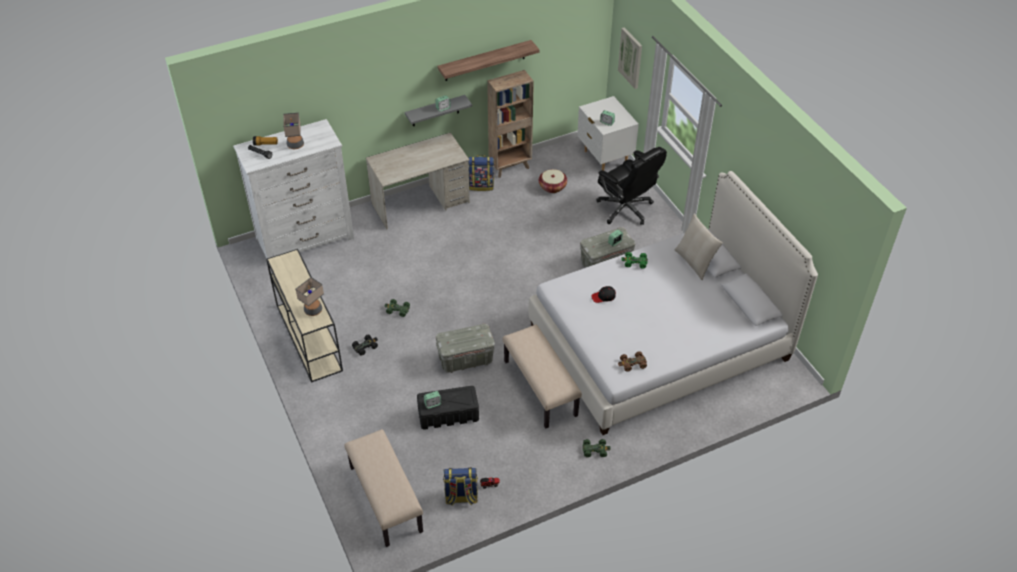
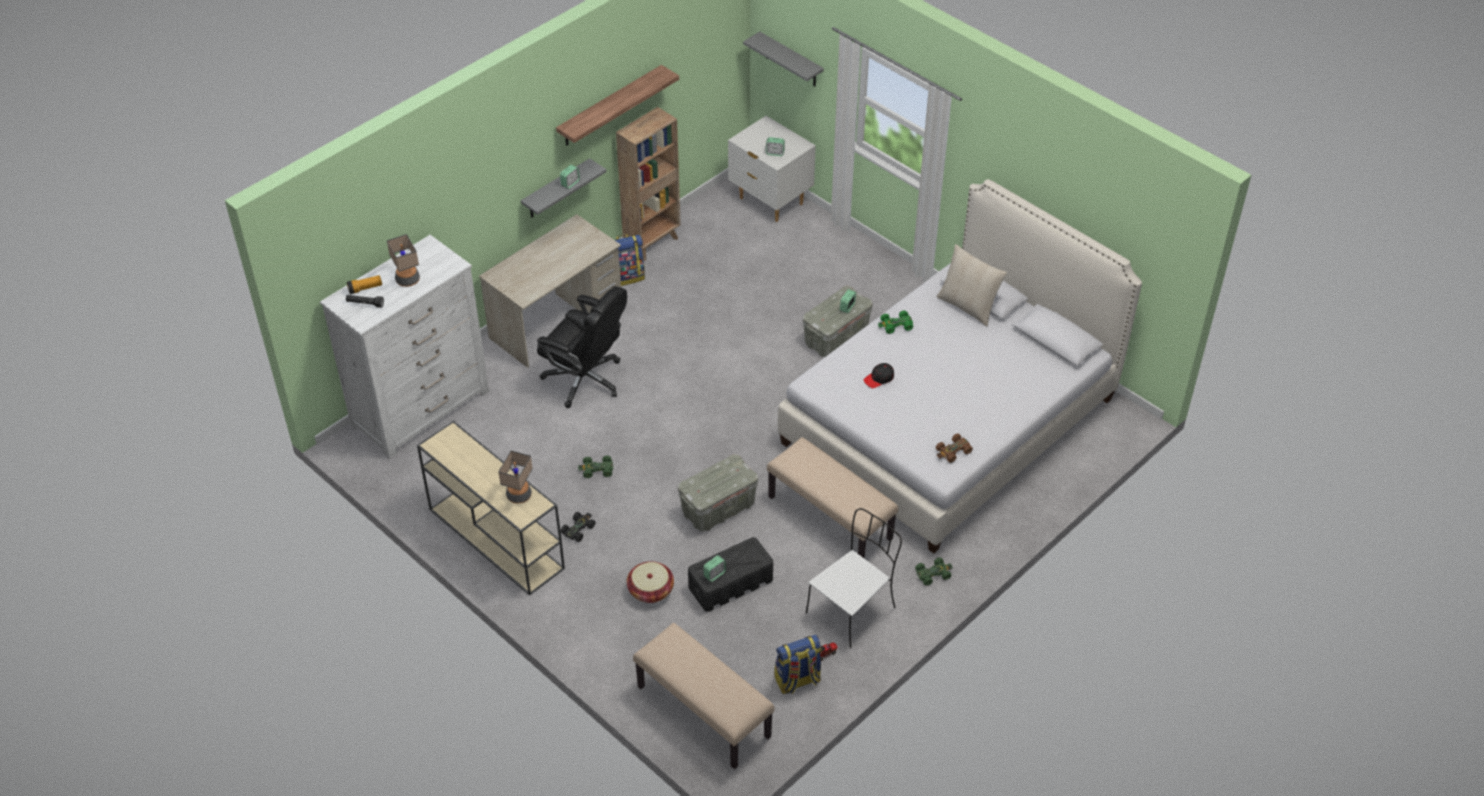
camera: 20 degrees left, 0 degrees up
basket [539,169,567,193] -> basket moved to [627,561,674,603]
black office chair [596,147,667,225] -> black office chair moved to [537,286,627,408]
picture [618,27,642,89] -> grey shelf [743,32,824,86]
none -> white chair [806,508,902,648]

